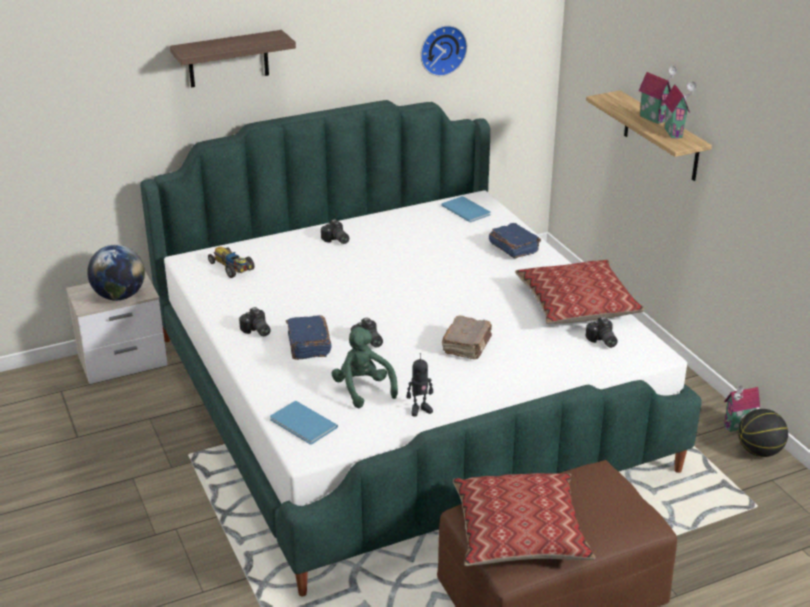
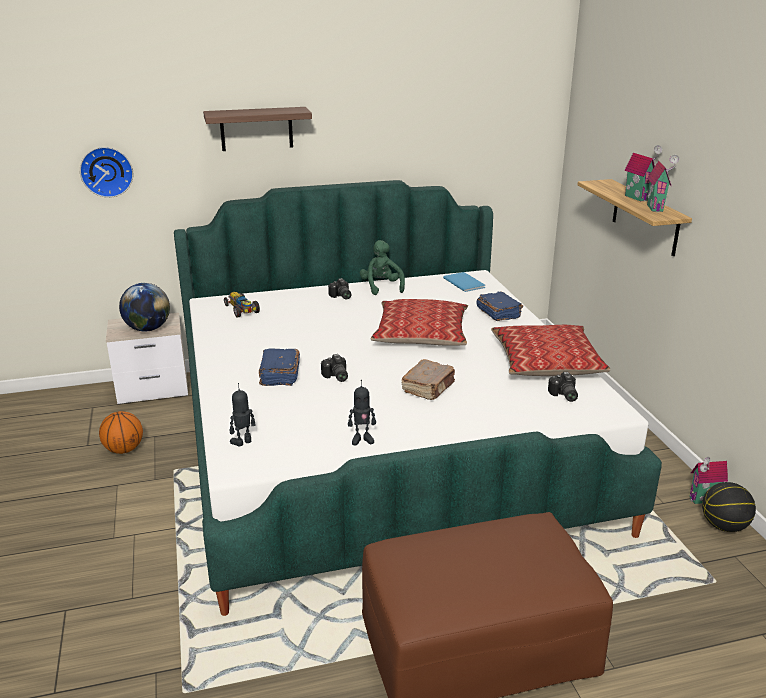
camera: 10 degrees right, 5 degrees down
camera [239,307,271,336] -> none
blue book [270,401,338,445] -> toy robot [230,383,256,446]
green plush toy [331,327,398,408] -> green plush toy moved to [360,240,405,295]
wall clock [420,25,468,76] -> wall clock moved to [80,147,133,198]
pillow [453,473,595,566] -> pillow moved to [371,299,468,346]
none -> basketball [99,411,143,454]

